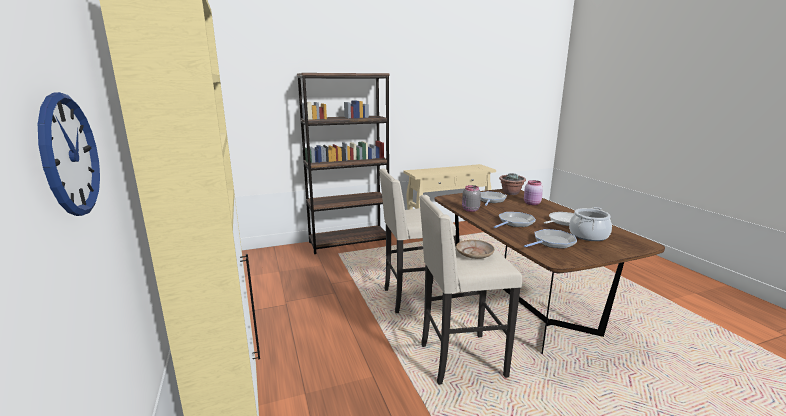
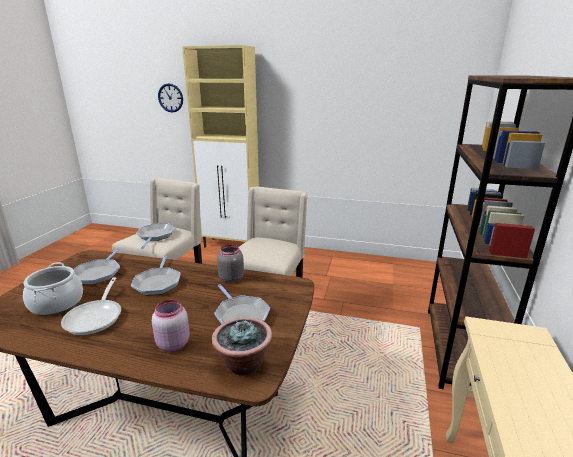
camera: 125 degrees right, 5 degrees up
beige plate [456,240,495,259] -> frying pan [136,223,175,249]

